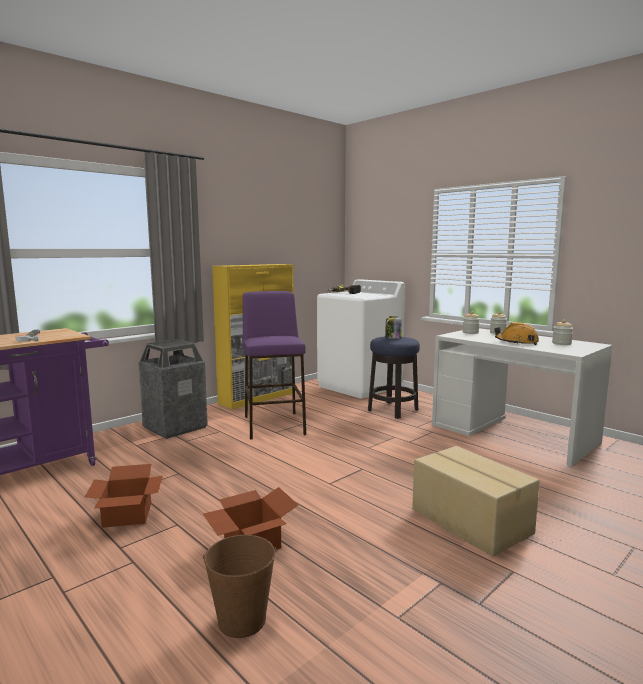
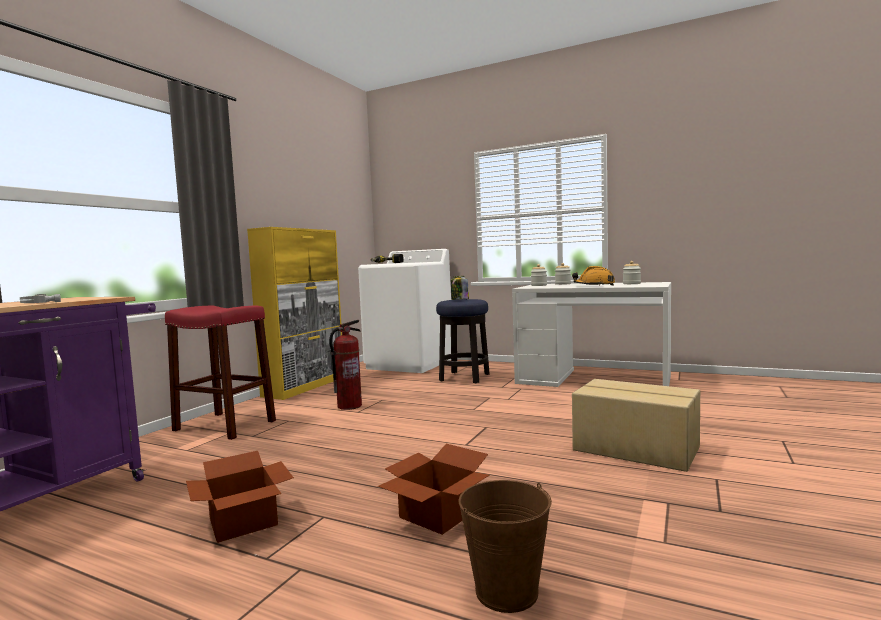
camera: 20 degrees left, 5 degrees down
trash can [138,339,208,439] -> red stool [165,305,276,440]
purple stool [243,291,306,439] -> fire extinguisher [329,320,362,410]

